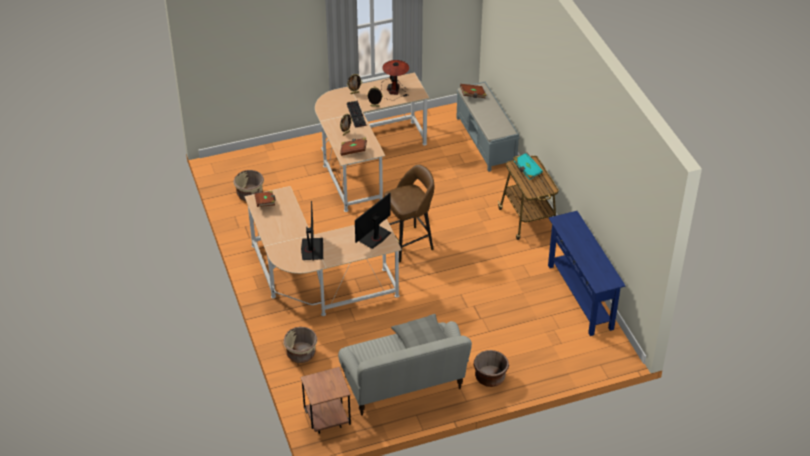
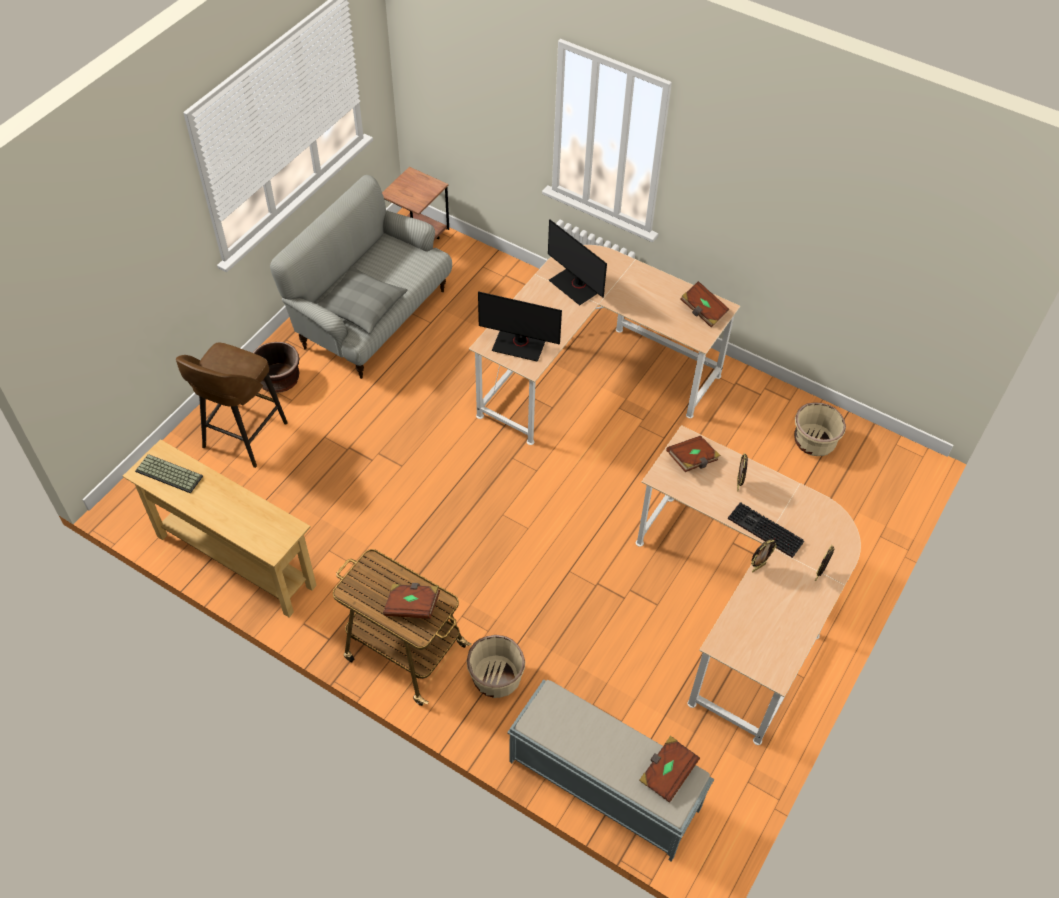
camera: 140 degrees right, 10 degrees up
beige planter [284,327,317,363] -> beige planter moved to [467,635,525,698]
monitor [355,193,391,249] -> monitor turned 105 degrees clockwise [478,291,562,361]
table lamp [381,60,409,100] -> none
brown stool [384,164,434,263] -> brown stool moved to [176,343,288,468]
turquoise book [514,153,543,180] -> brown book [383,583,440,619]
blue console table [548,211,626,336] -> beige console table [123,439,317,617]
none -> keyboard [135,454,203,493]

